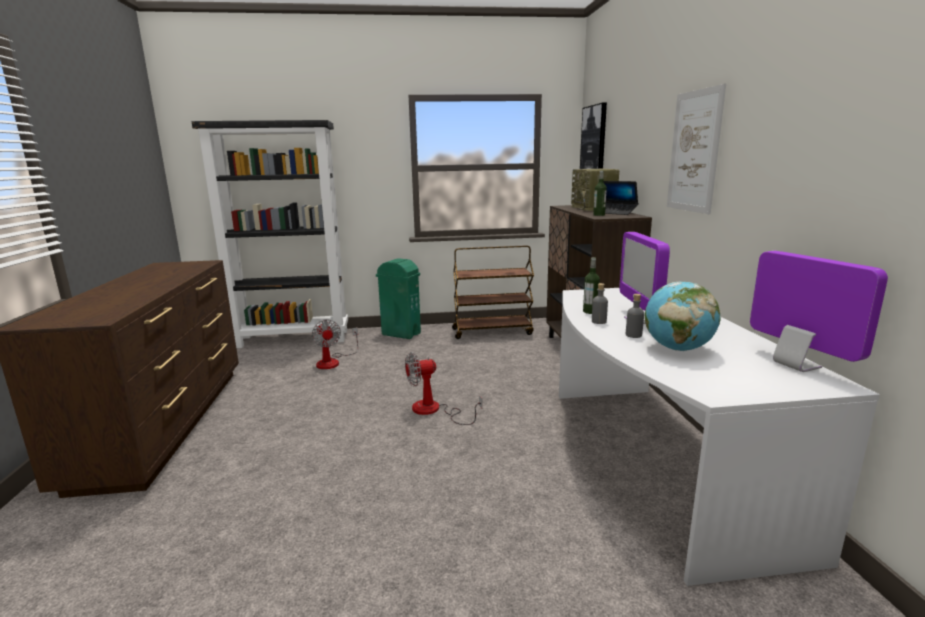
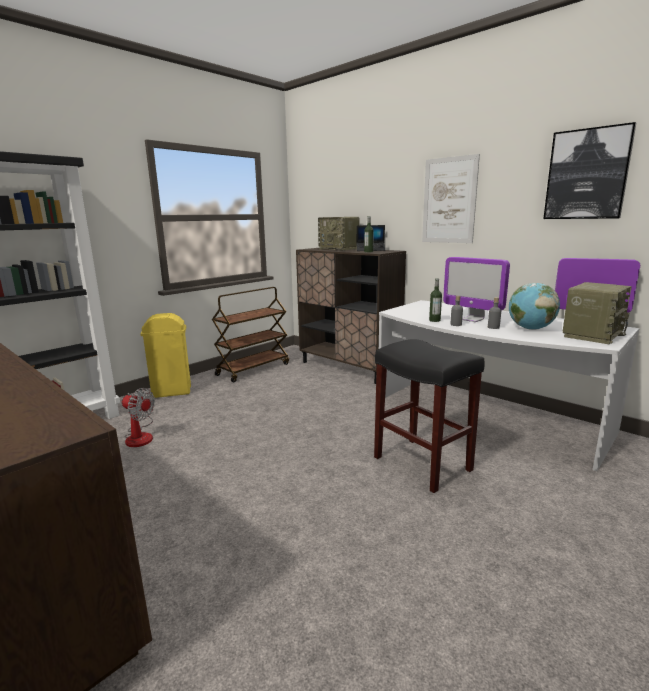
camera: 40 degrees left, 0 degrees up
green trash can [376,258,421,339] -> yellow trash can [140,313,191,398]
fan [405,352,482,425] -> none
picture [580,102,607,169] -> picture moved to [543,122,636,219]
none -> black stool [374,339,485,493]
none -> radio [563,282,632,344]

